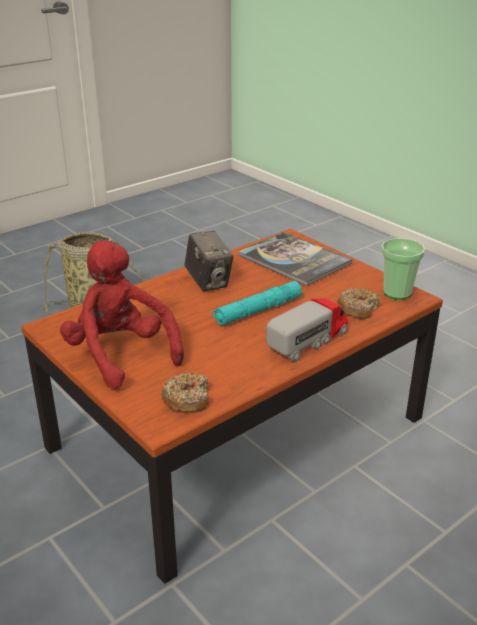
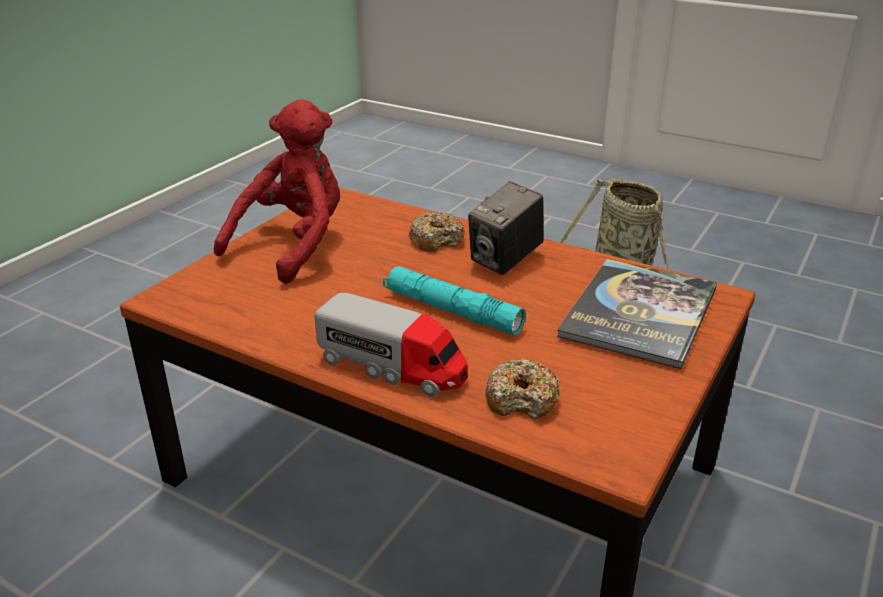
camera: 70 degrees right, 0 degrees up
donut [161,373,209,412] -> donut moved to [409,212,464,252]
cup [381,238,425,300] -> none

